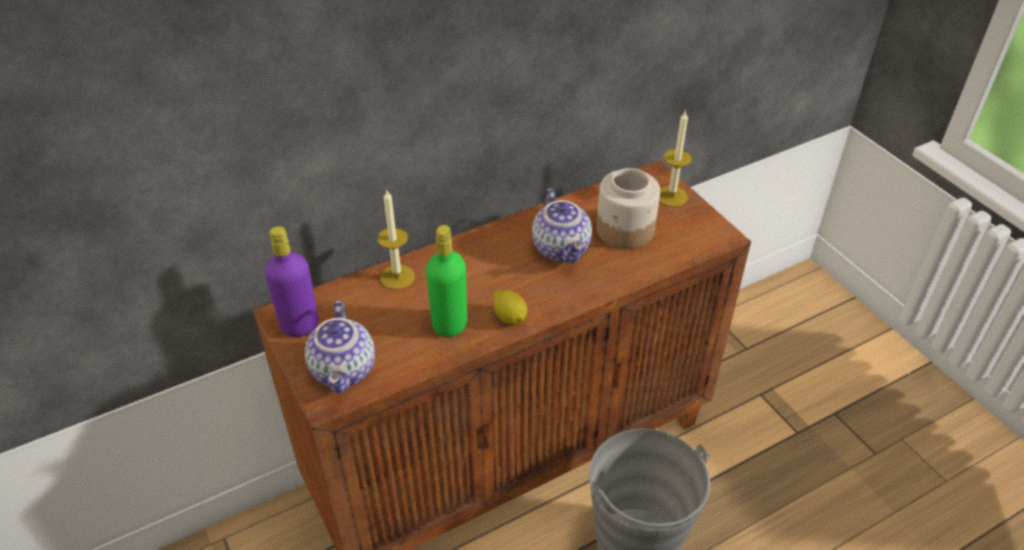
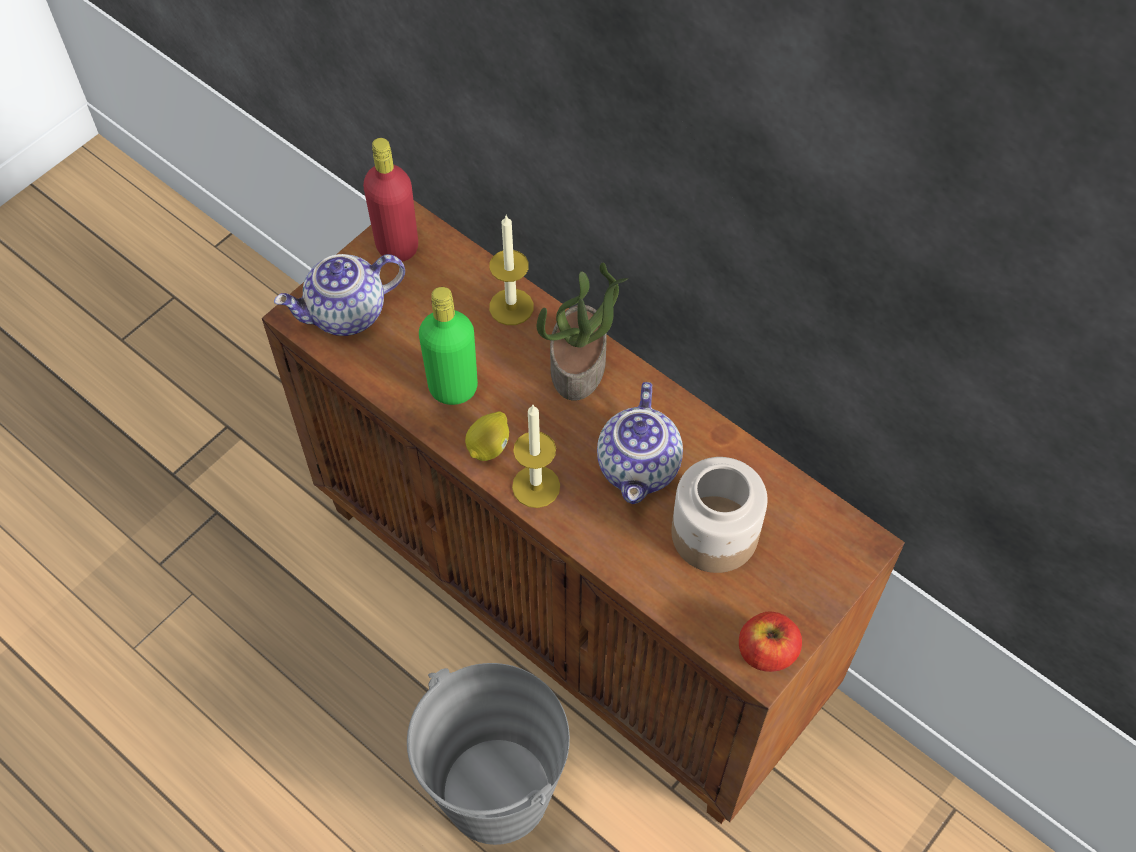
camera: 70 degrees right, 15 degrees up
purple bottle [264,226,319,337] -> red bottle [363,138,418,262]
teapot [532,188,592,264] -> teapot turned 45 degrees counterclockwise [597,382,683,504]
candle [659,110,692,206] -> candle moved to [512,405,560,508]
none -> potted plant [537,263,628,401]
none -> apple [739,612,802,672]

